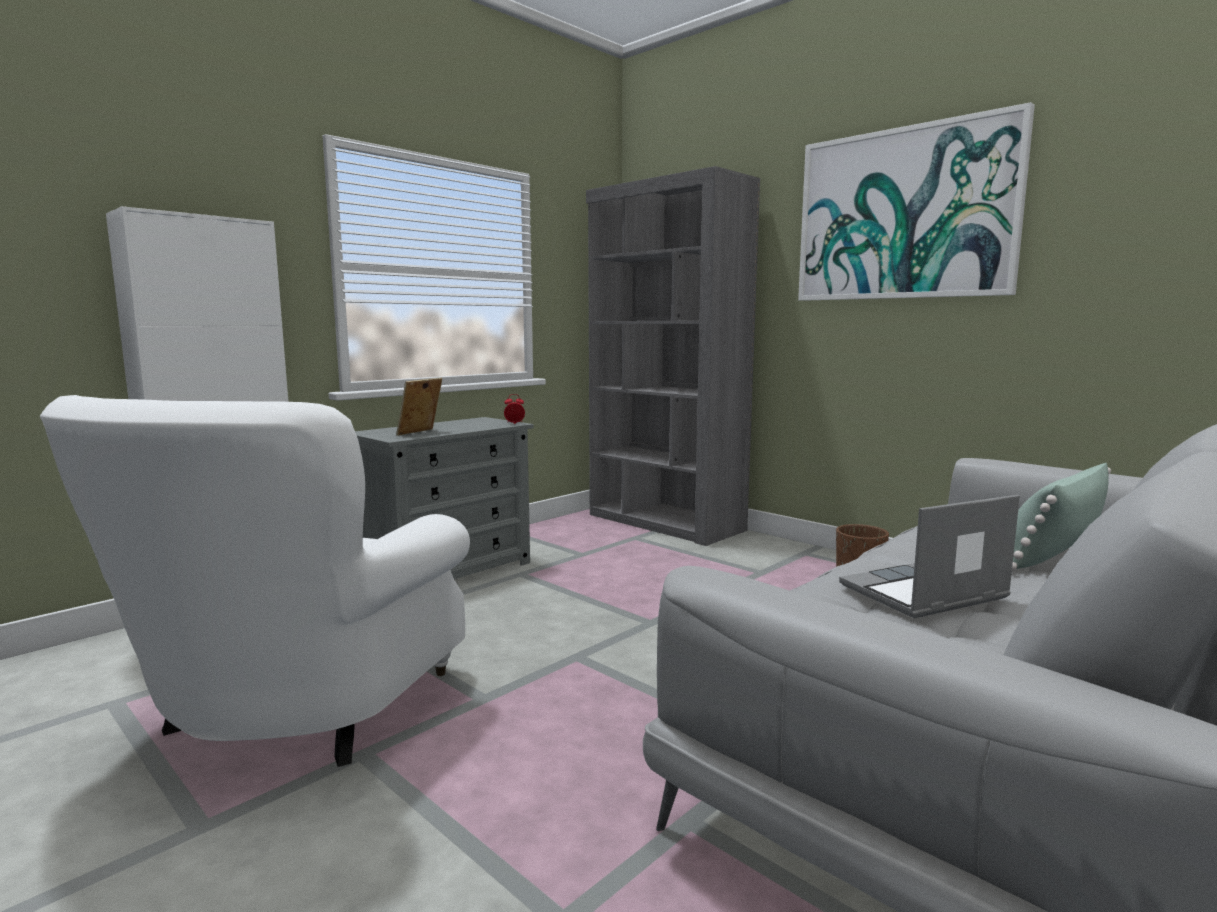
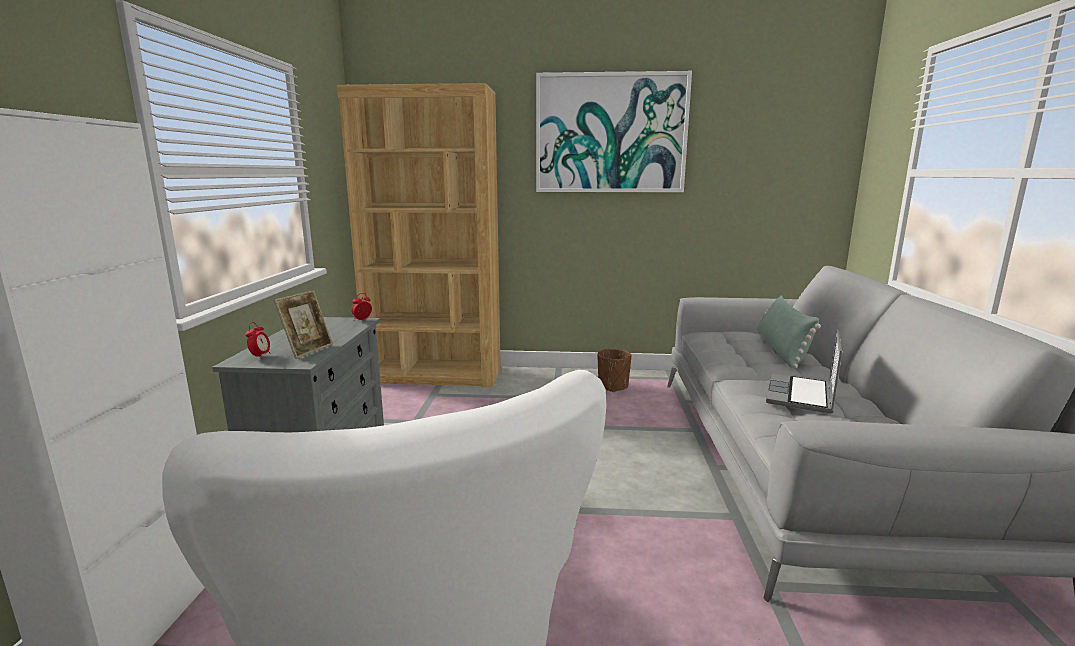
camera: 40 degrees left, 5 degrees up
picture frame [396,378,442,436] -> picture frame turned 150 degrees counterclockwise [274,290,333,359]
grey bookcase [586,166,760,546] -> brown bookcase [337,83,501,387]
none -> alarm clock [245,322,270,359]

